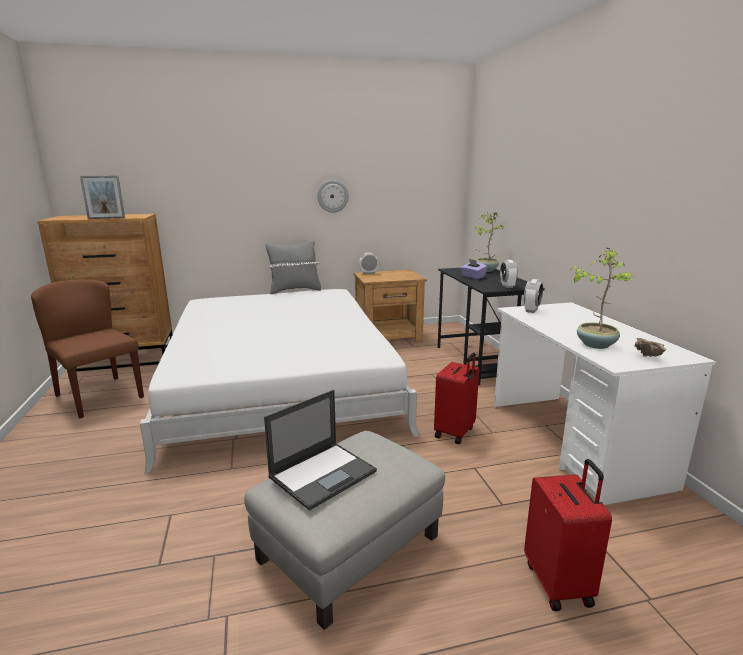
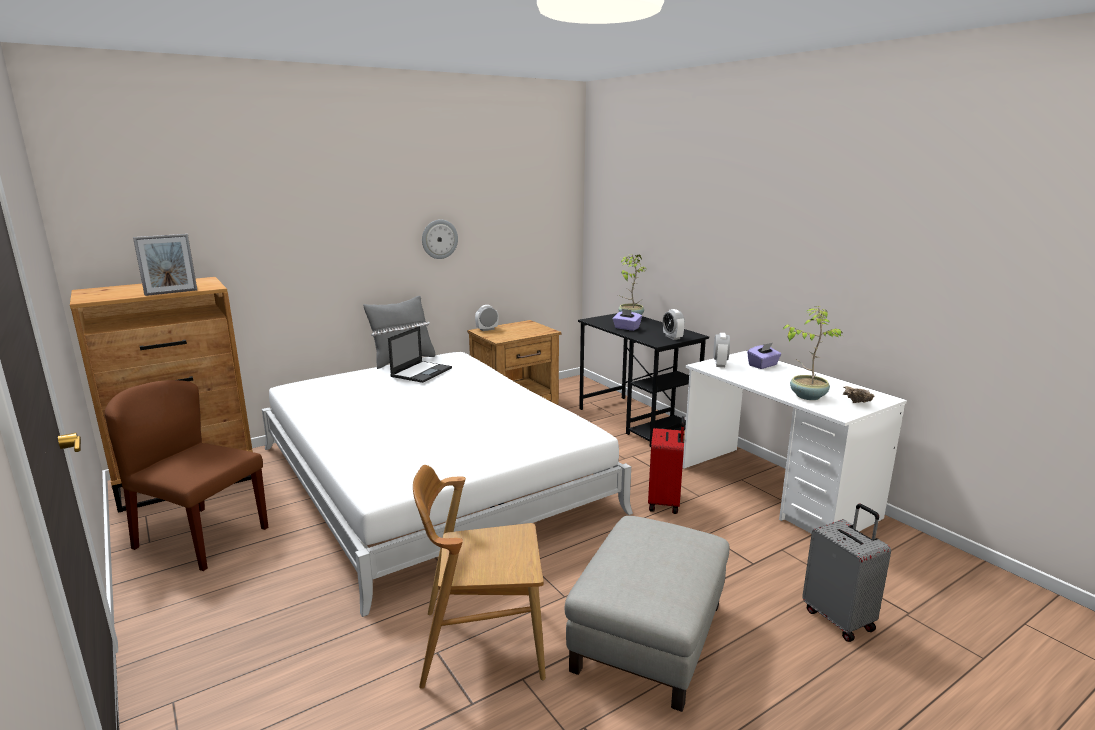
camera: 20 degrees left, 0 degrees up
laptop [264,390,377,511] -> laptop moved to [388,326,452,383]
red suitcase [524,459,612,611] -> grey suitcase [802,504,891,642]
none -> brown chair [413,465,546,689]
none -> purple tissue box [747,343,781,369]

